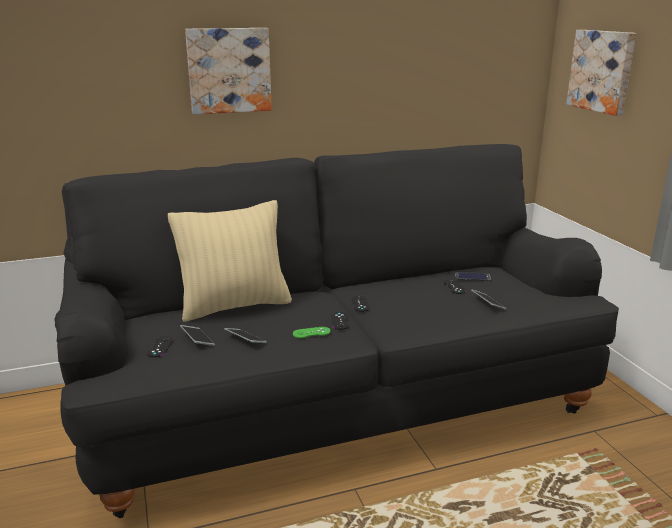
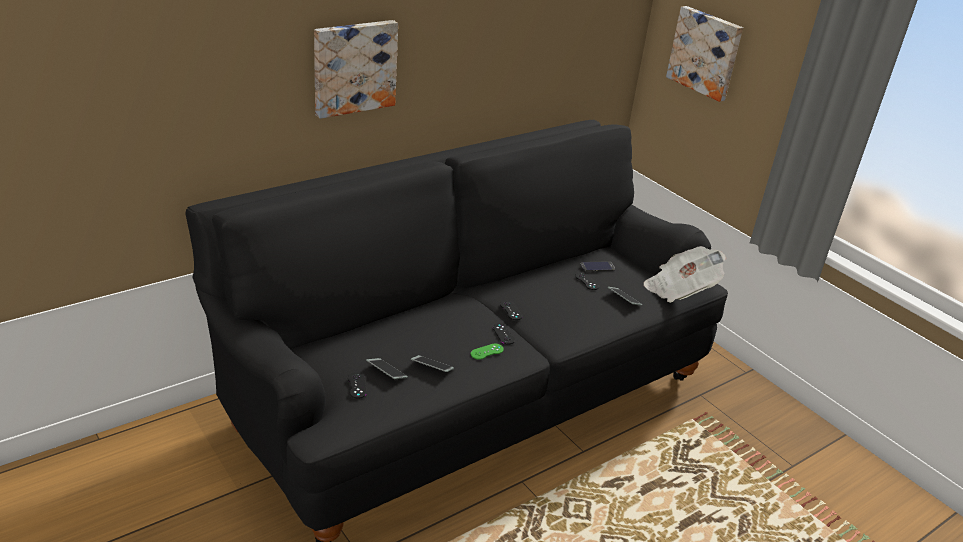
camera: 20 degrees left, 10 degrees up
beige pillow [168,200,292,322] -> none
none -> newspaper [644,246,726,303]

